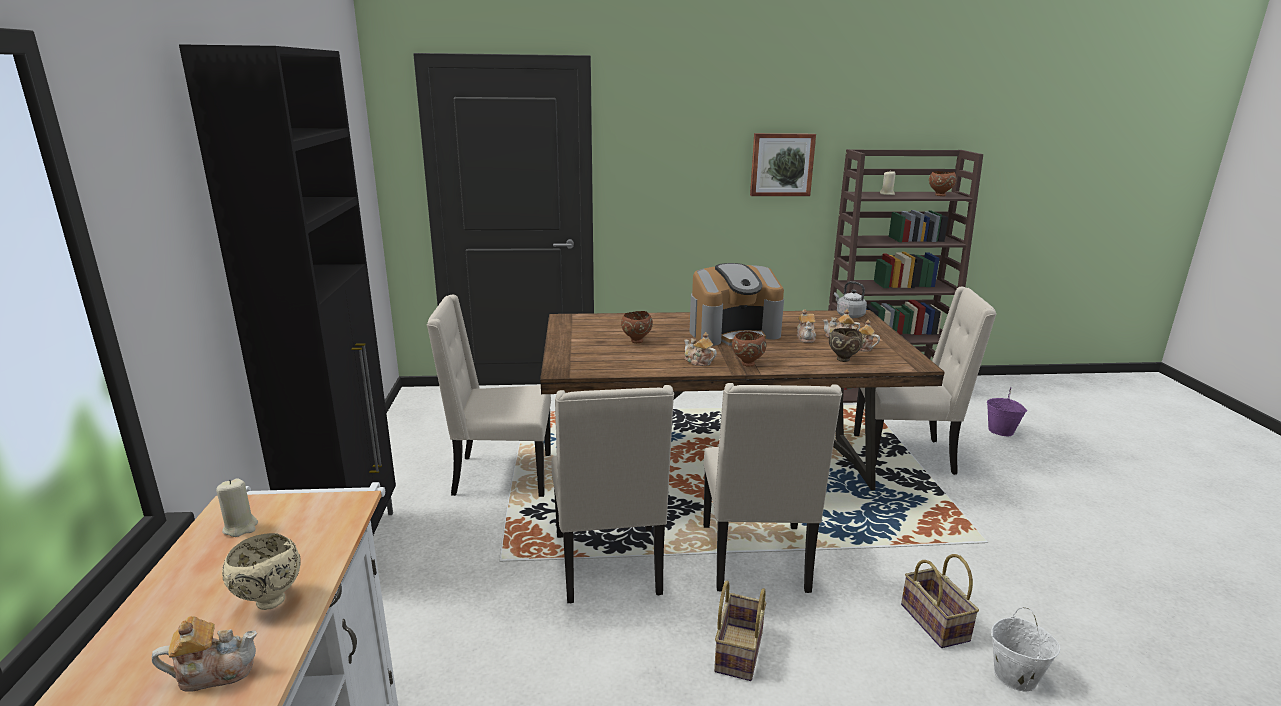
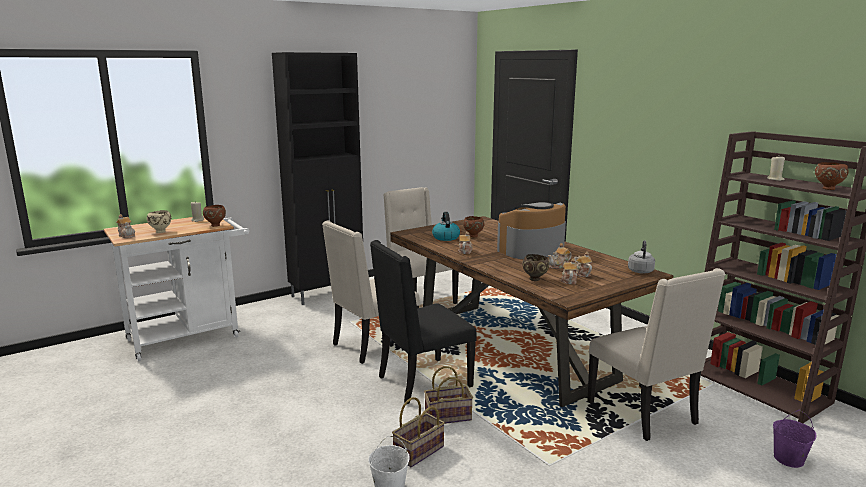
camera: 60 degrees right, 5 degrees down
coffee machine [689,263,784,346] -> coffee machine turned 105 degrees clockwise [497,202,566,259]
beige chair [703,383,842,593] -> black chair [370,240,477,404]
basket [714,580,767,681] -> basket moved to [424,366,473,424]
brown bowl [732,331,767,367] -> brown bowl moved to [203,205,226,227]
picture [750,133,816,196] -> none
none -> kettle [432,212,460,241]

